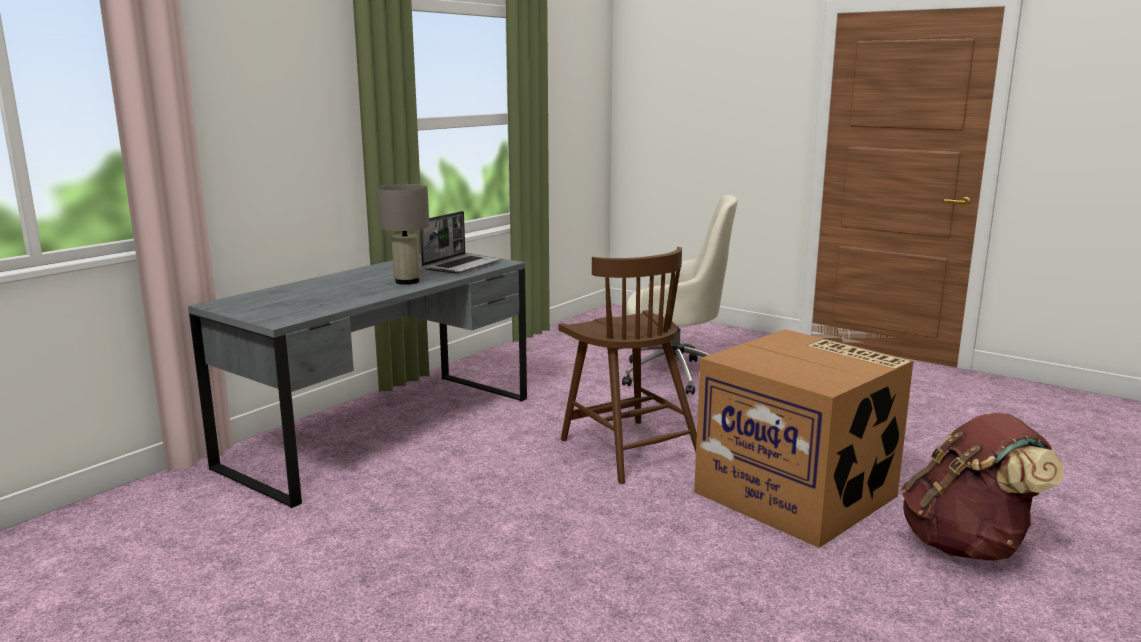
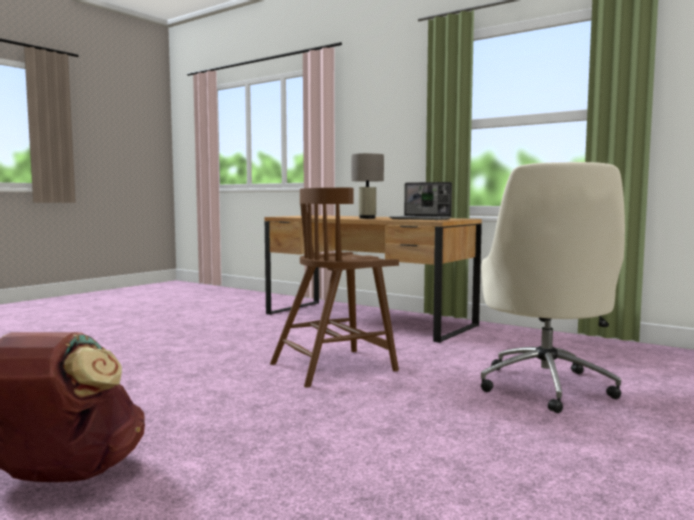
camera: 90 degrees right, 10 degrees down
grey desk [188,253,527,508] -> brown desk [264,215,482,343]
cardboard box [694,329,913,548] -> none

